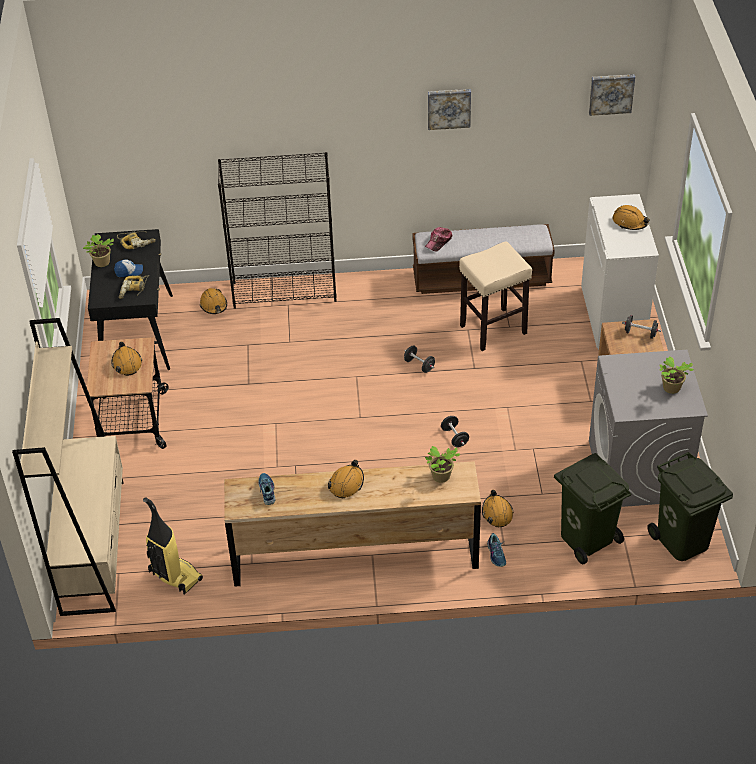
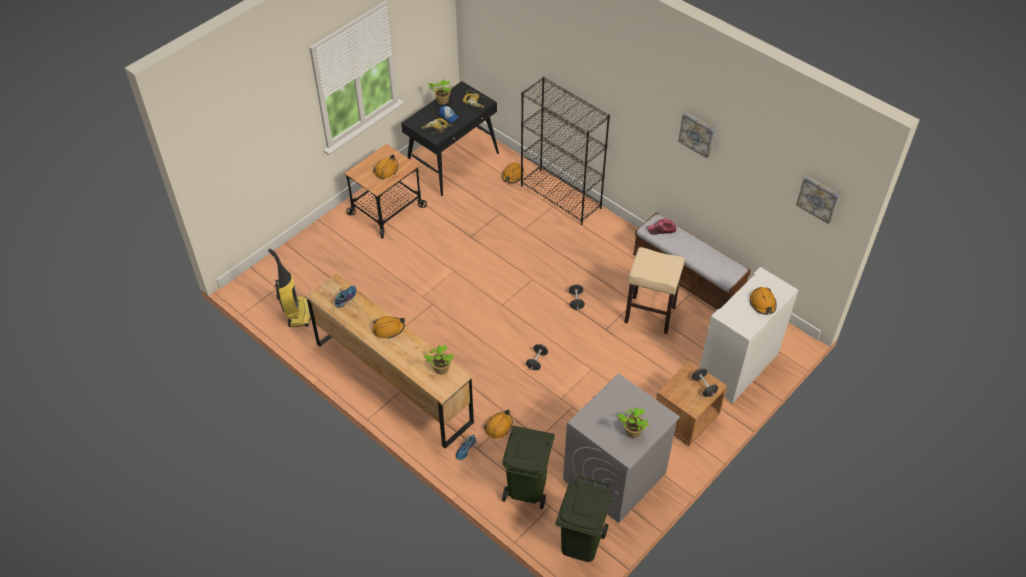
camera: 45 degrees right, 5 degrees up
beige bookcase [12,318,124,616] -> none

